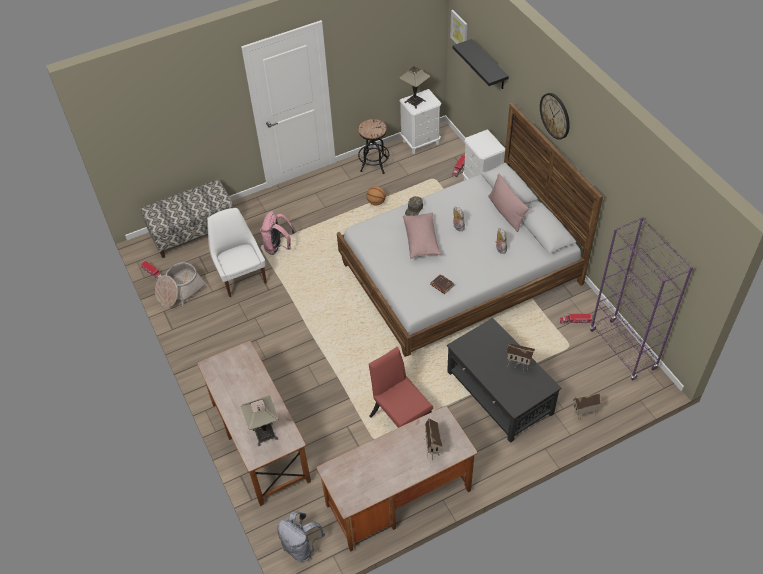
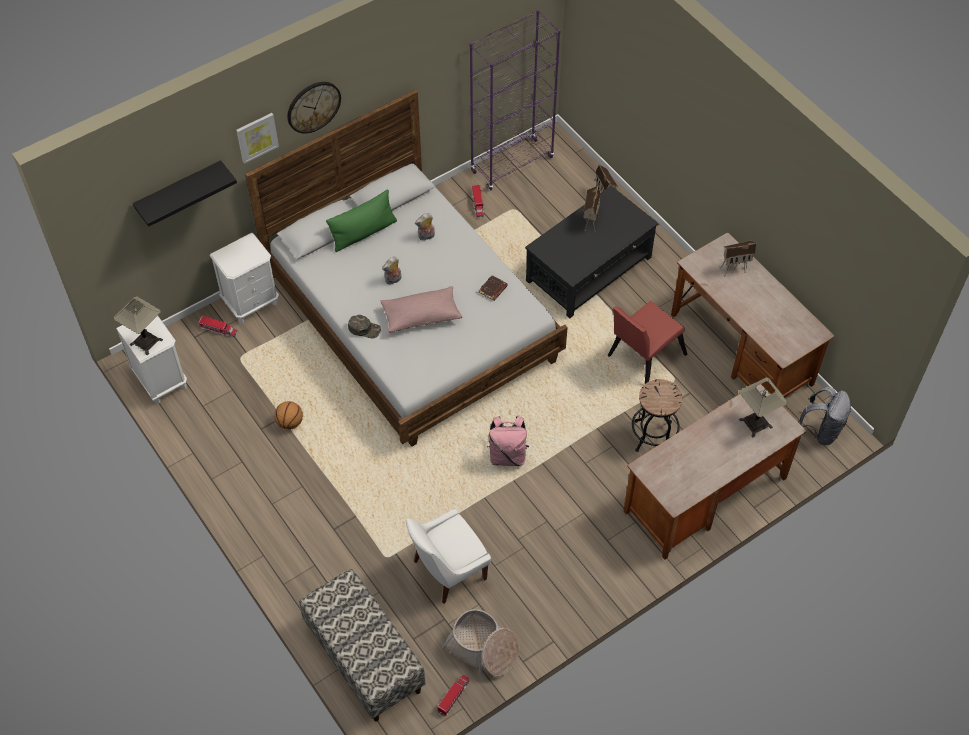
camera: 100 degrees left, 5 degrees up
pink backpack [260,211,295,255] -> pink backpack moved to [487,416,529,466]
black stool [358,119,389,174] -> black stool moved to [632,379,682,452]
picture [450,10,467,44] -> picture moved to [236,113,279,164]
pink pillow [488,174,529,232] -> green pillow [326,190,397,252]

